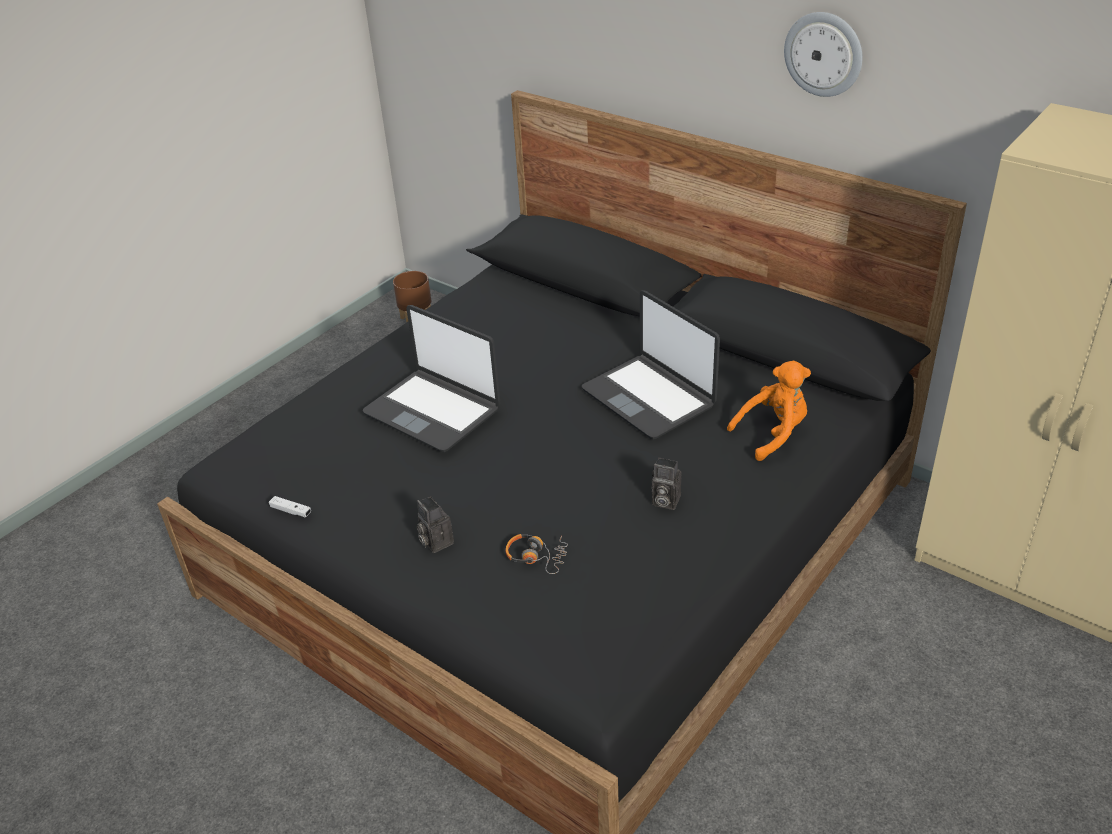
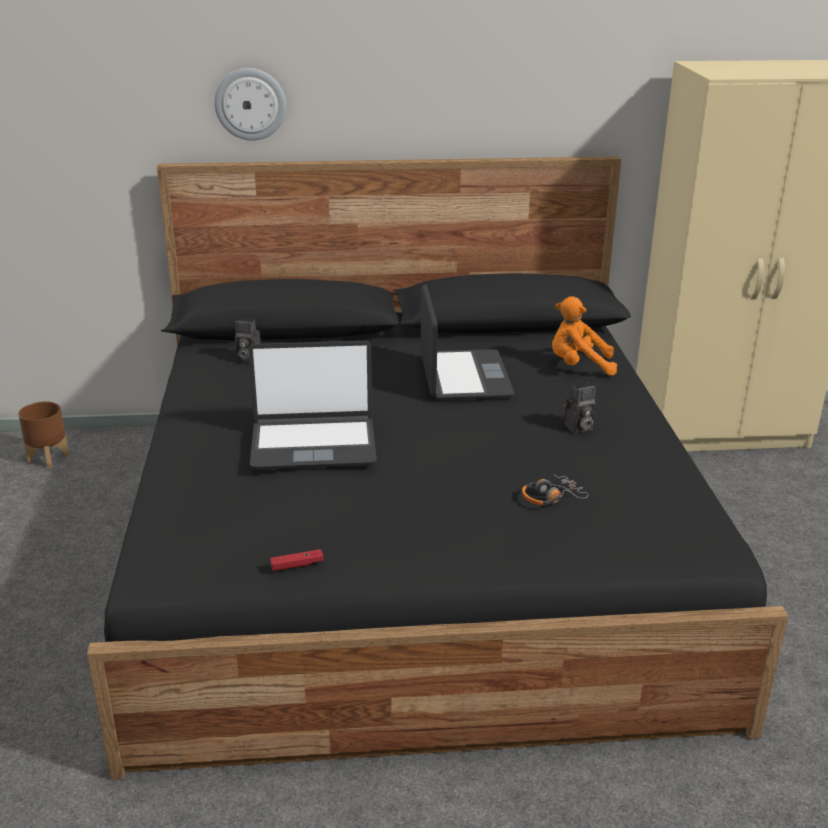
camera: 45 degrees left, 10 degrees down
white game controller [269,496,311,517] -> red game controller [270,549,324,571]
camera [416,496,454,553] -> camera moved to [235,318,261,362]
laptop [582,291,720,439] -> laptop turned 105 degrees counterclockwise [421,284,514,400]
orange plush toy [727,361,811,461] -> orange plush toy turned 105 degrees counterclockwise [552,297,617,376]
wall clock [784,12,863,97] -> wall clock moved to [214,68,286,141]

